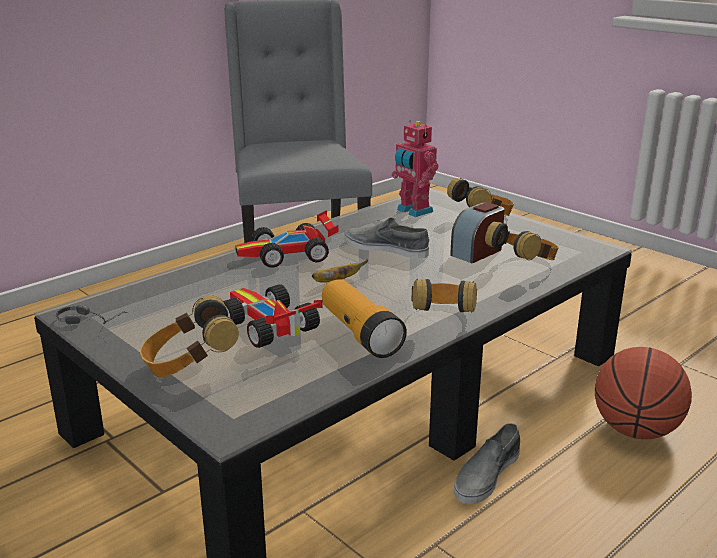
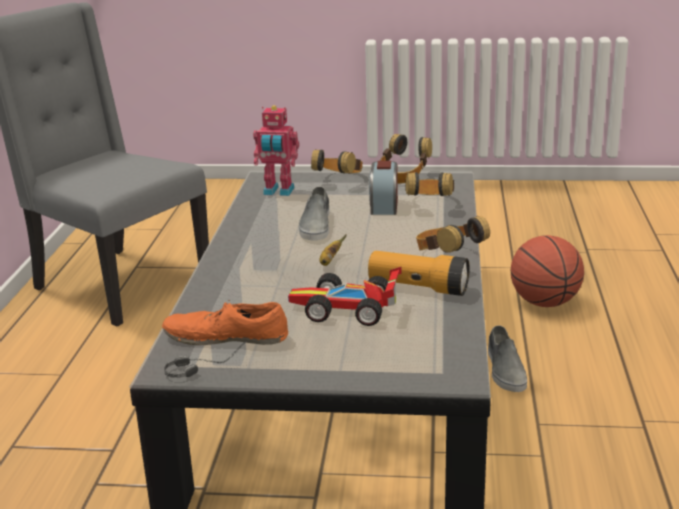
camera: 40 degrees left, 0 degrees up
headphones [140,296,239,378] -> headphones moved to [380,134,432,184]
toy car [235,210,338,268] -> none
grey shoe [344,217,429,259] -> grey shoe turned 75 degrees counterclockwise [299,187,329,241]
none -> orange shoe [162,300,288,345]

